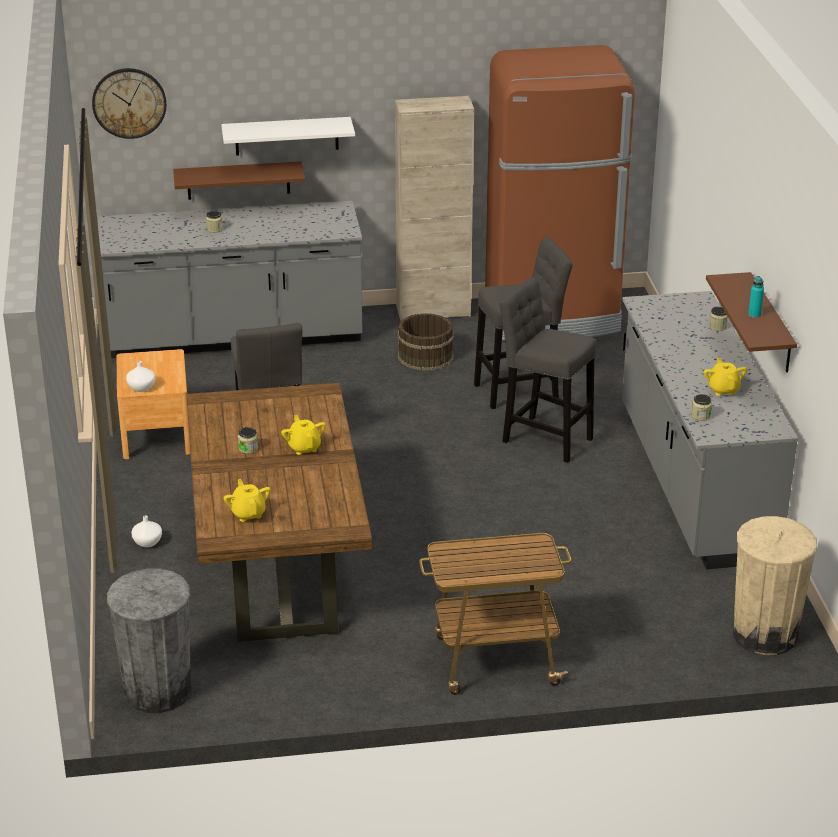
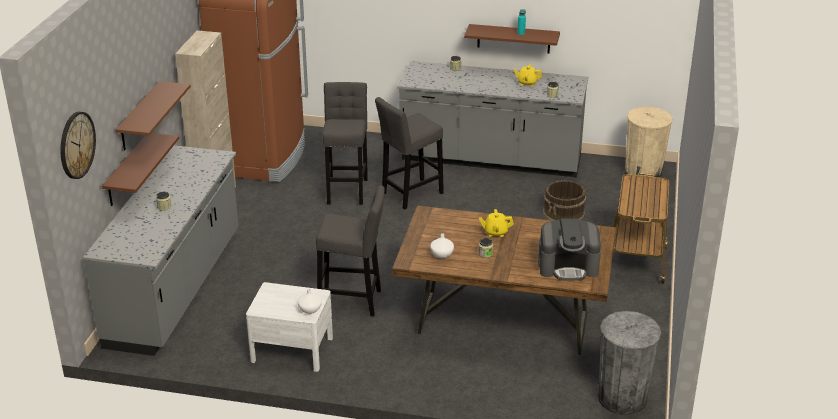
camera: 70 degrees left, 0 degrees up
brown nightstand [117,349,190,459] -> white nightstand [246,282,333,372]
white vase [131,515,162,547] -> white vase moved to [430,233,454,258]
white shelf [221,117,355,156] -> brown shelf [115,81,191,151]
yellow teapot [224,479,271,522] -> coffee machine [538,219,601,281]
brown bucket [398,313,454,371] -> brown bucket moved to [543,180,586,220]

